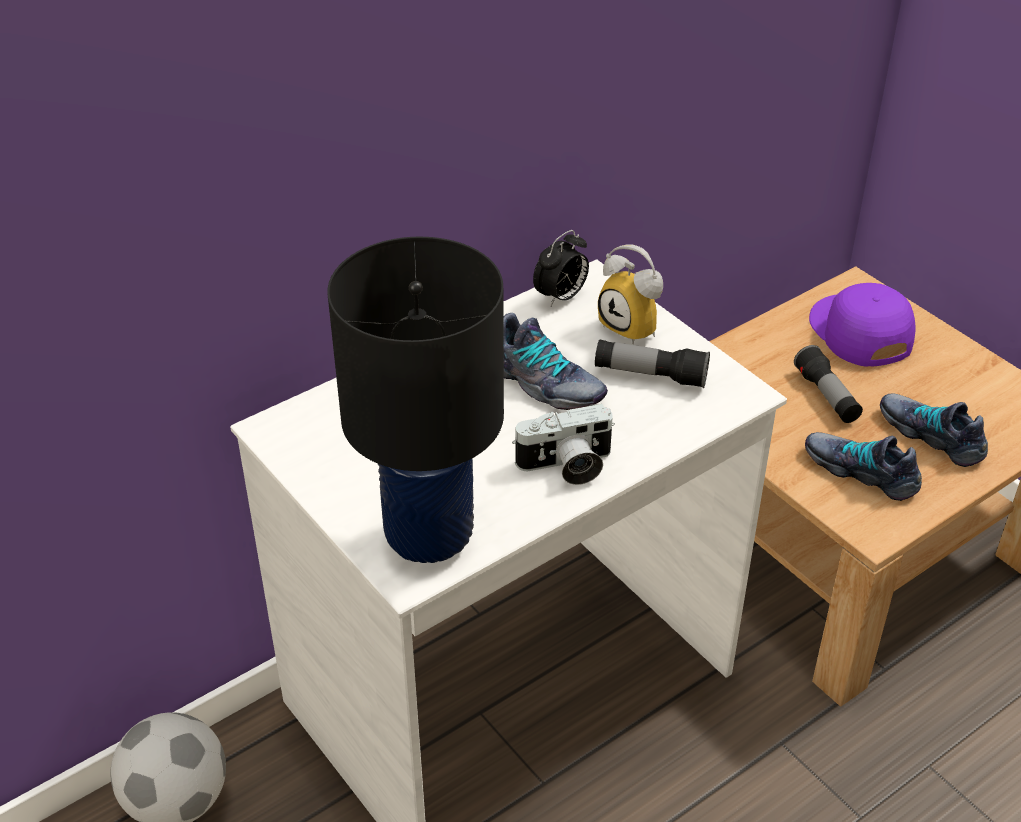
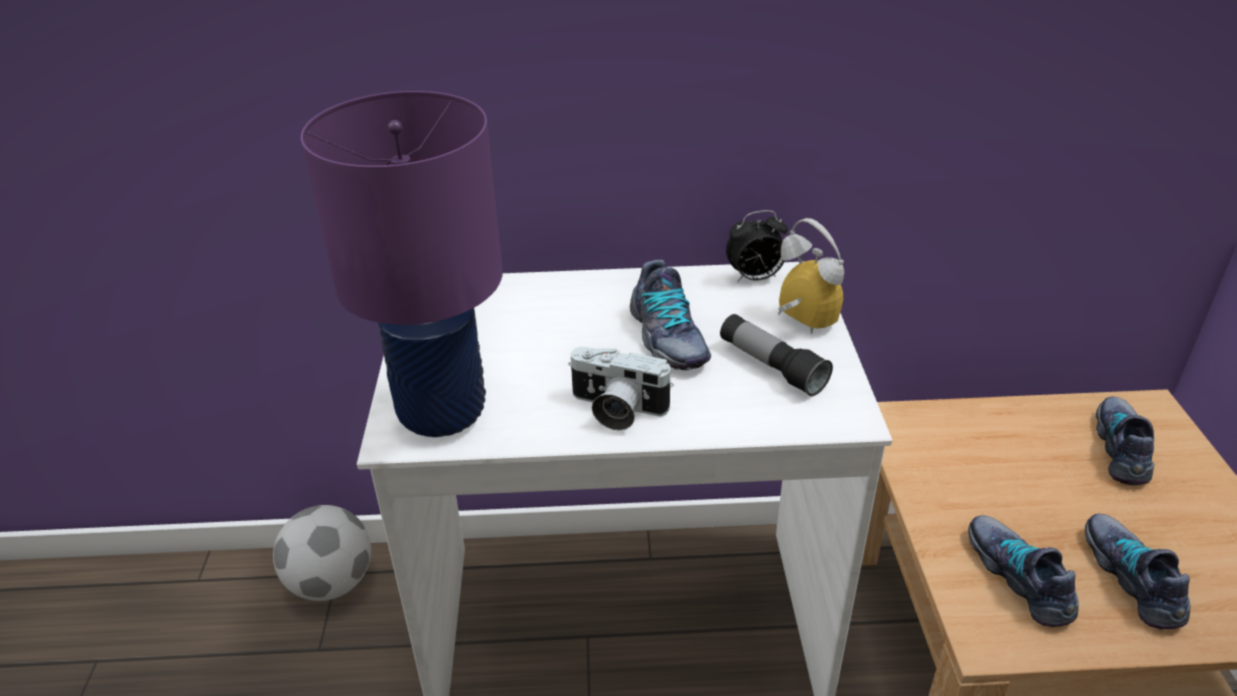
camera: 35 degrees right, 5 degrees down
black table lamp [327,237,504,563] -> purple table lamp [301,91,503,437]
alarm clock [598,244,663,344] -> alarm clock turned 150 degrees clockwise [778,218,844,334]
flashlight [794,345,863,423] -> none
purple cap [809,283,916,367] -> shoe [1096,396,1155,485]

